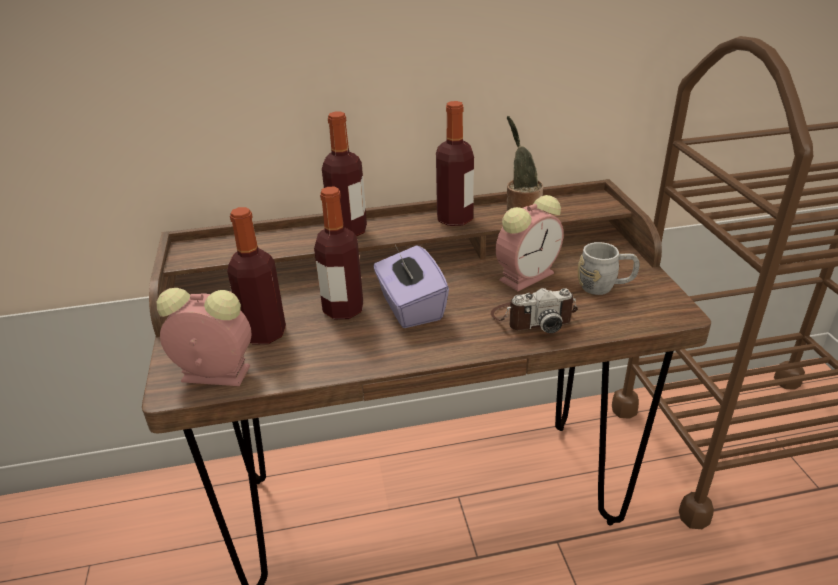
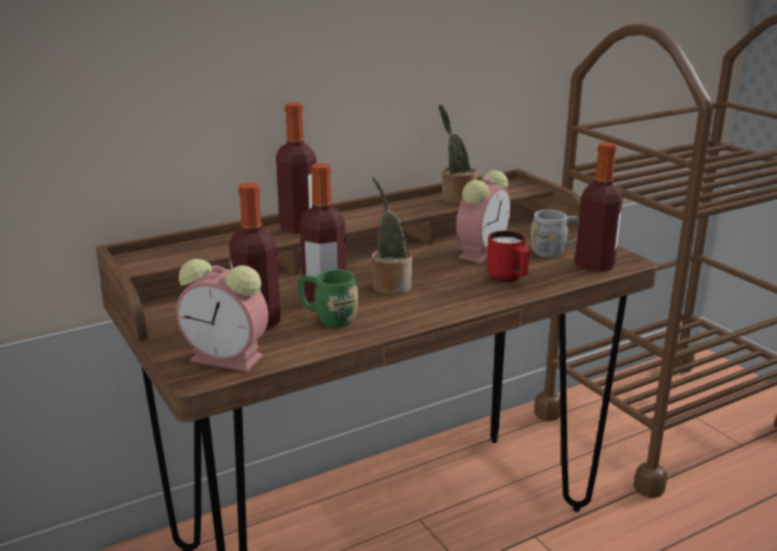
camera: 20 degrees left, 10 degrees down
alarm clock [157,288,252,386] -> alarm clock turned 150 degrees counterclockwise [176,259,268,372]
purple tissue box [373,245,449,328] -> potted plant [371,177,412,295]
bottle [436,101,474,226] -> bottle moved to [575,142,623,272]
camera [491,288,578,333] -> red mug [487,231,530,282]
none -> green mug [298,270,359,328]

